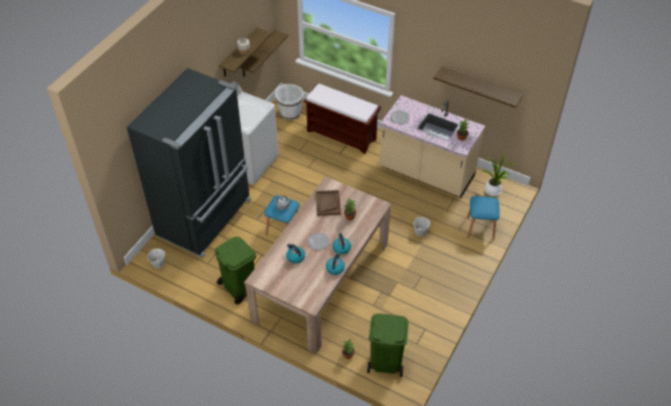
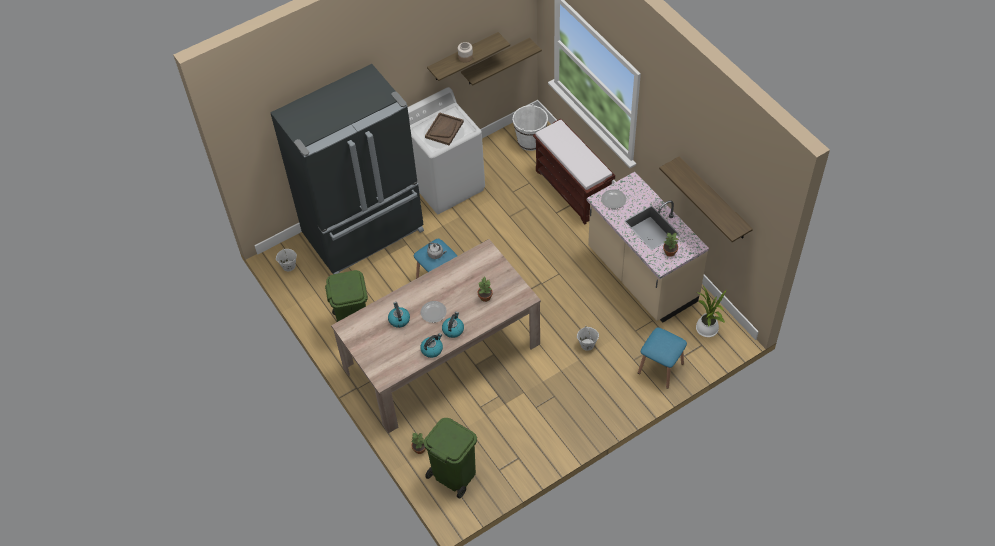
camera: 30 degrees right, 5 degrees up
brown tray [316,190,341,216] -> brown tray moved to [425,112,464,146]

